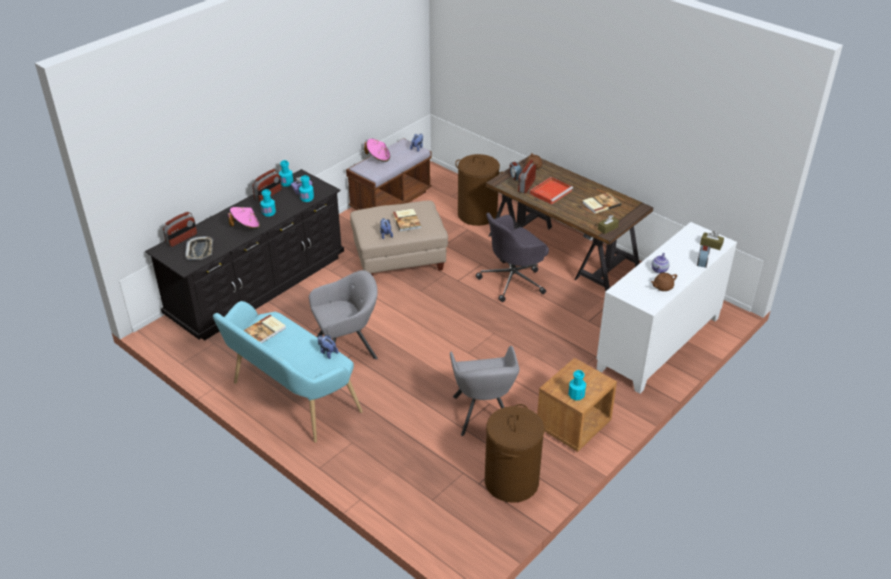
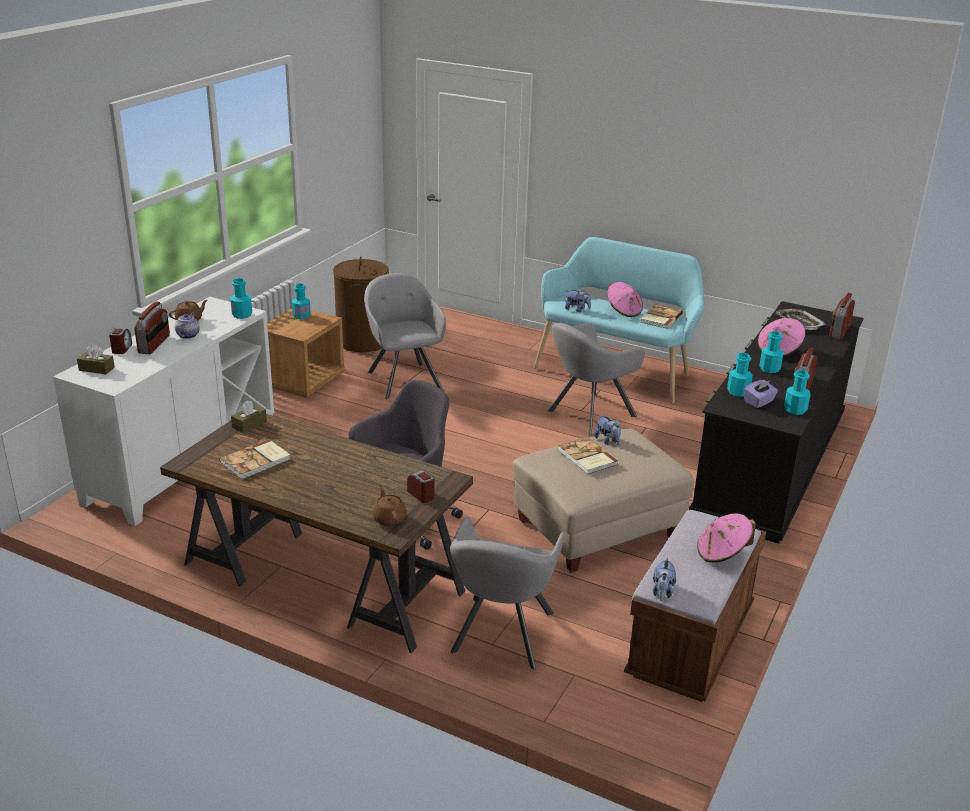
camera: 165 degrees right, 10 degrees down
brown laundry basket [455,154,502,226] -> grey armchair [450,516,565,670]
radio [518,160,536,194] -> radio moved to [134,301,170,354]
red tray [530,177,573,204] -> none
none -> turquoise bottle [230,278,252,319]
none -> pink hat [607,282,643,317]

